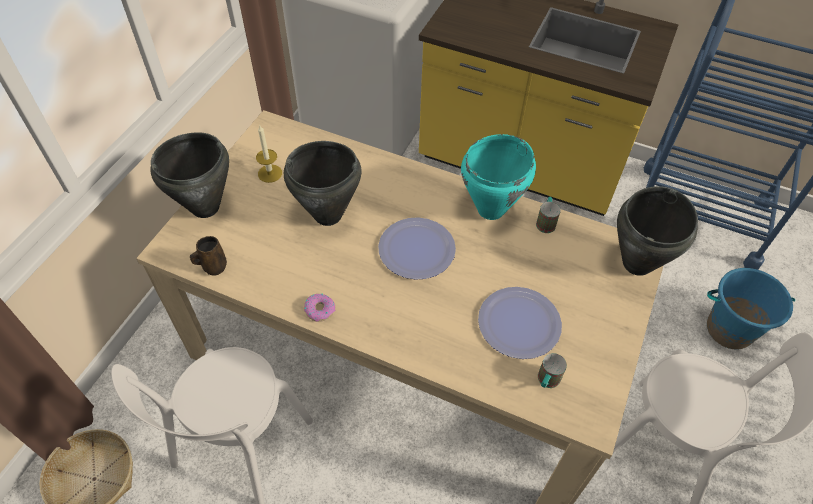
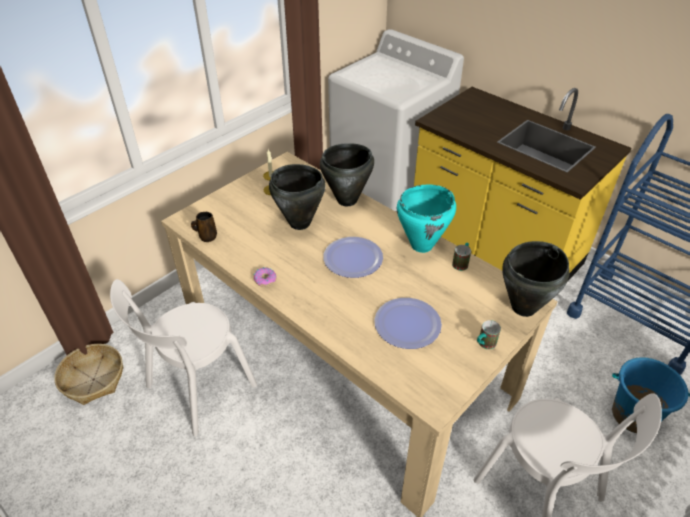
camera: 20 degrees right, 10 degrees down
black cooking pot [150,132,229,218] -> black cooking pot moved to [320,143,374,206]
mug [538,353,567,388] -> mug moved to [477,320,501,349]

